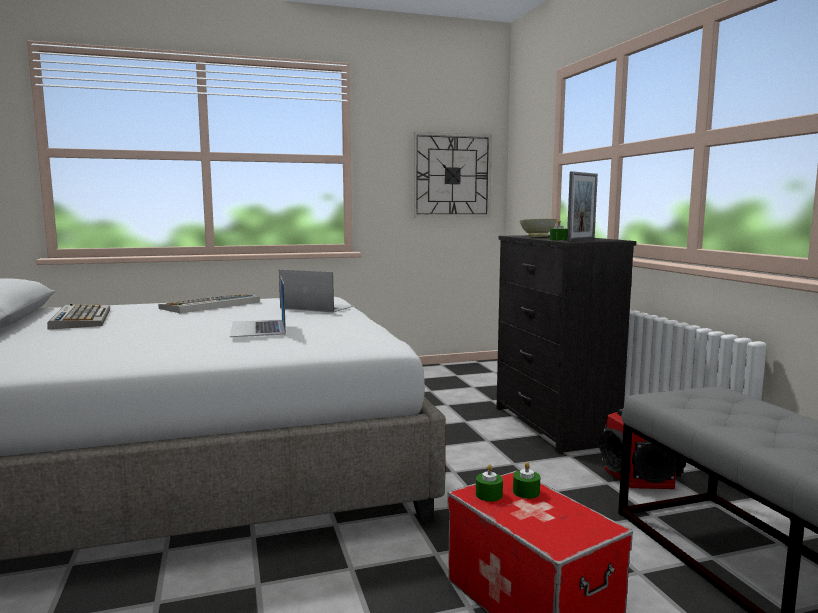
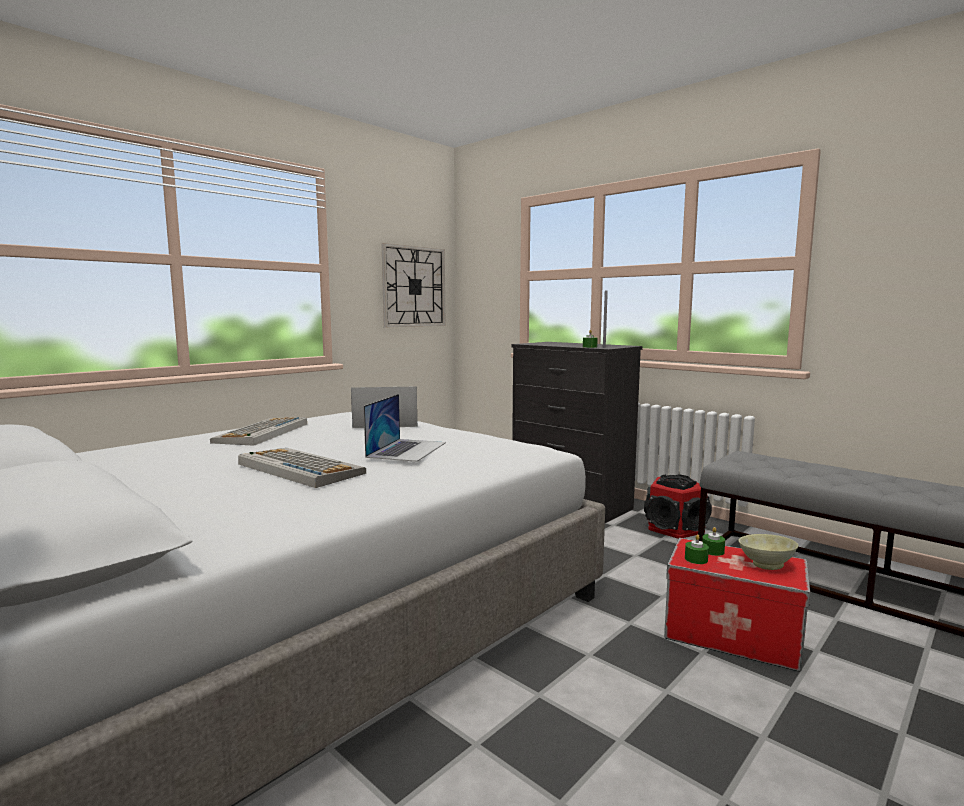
camera: 30 degrees left, 0 degrees up
keyboard [47,304,110,329] -> keyboard moved to [238,448,366,488]
laptop [230,275,286,337] -> laptop turned 120 degrees counterclockwise [364,394,446,462]
beige bowl [520,219,557,237] -> beige bowl moved to [739,534,798,570]

